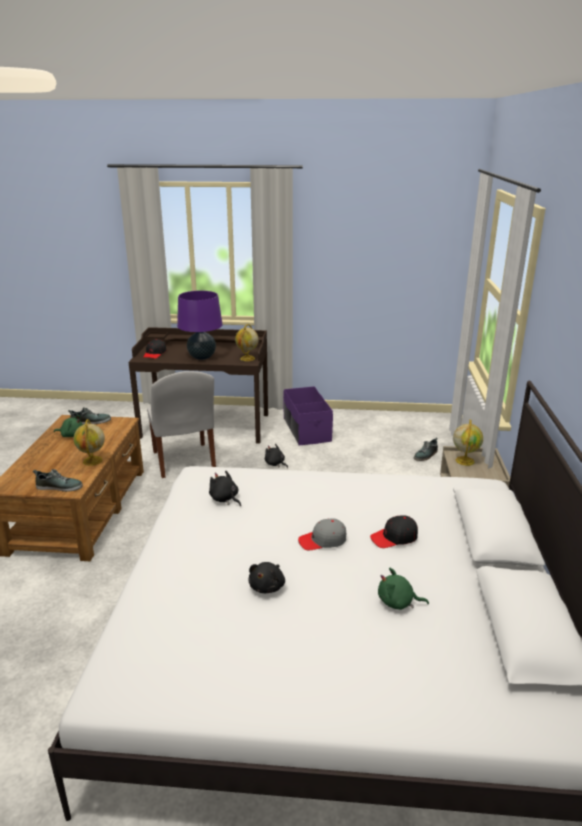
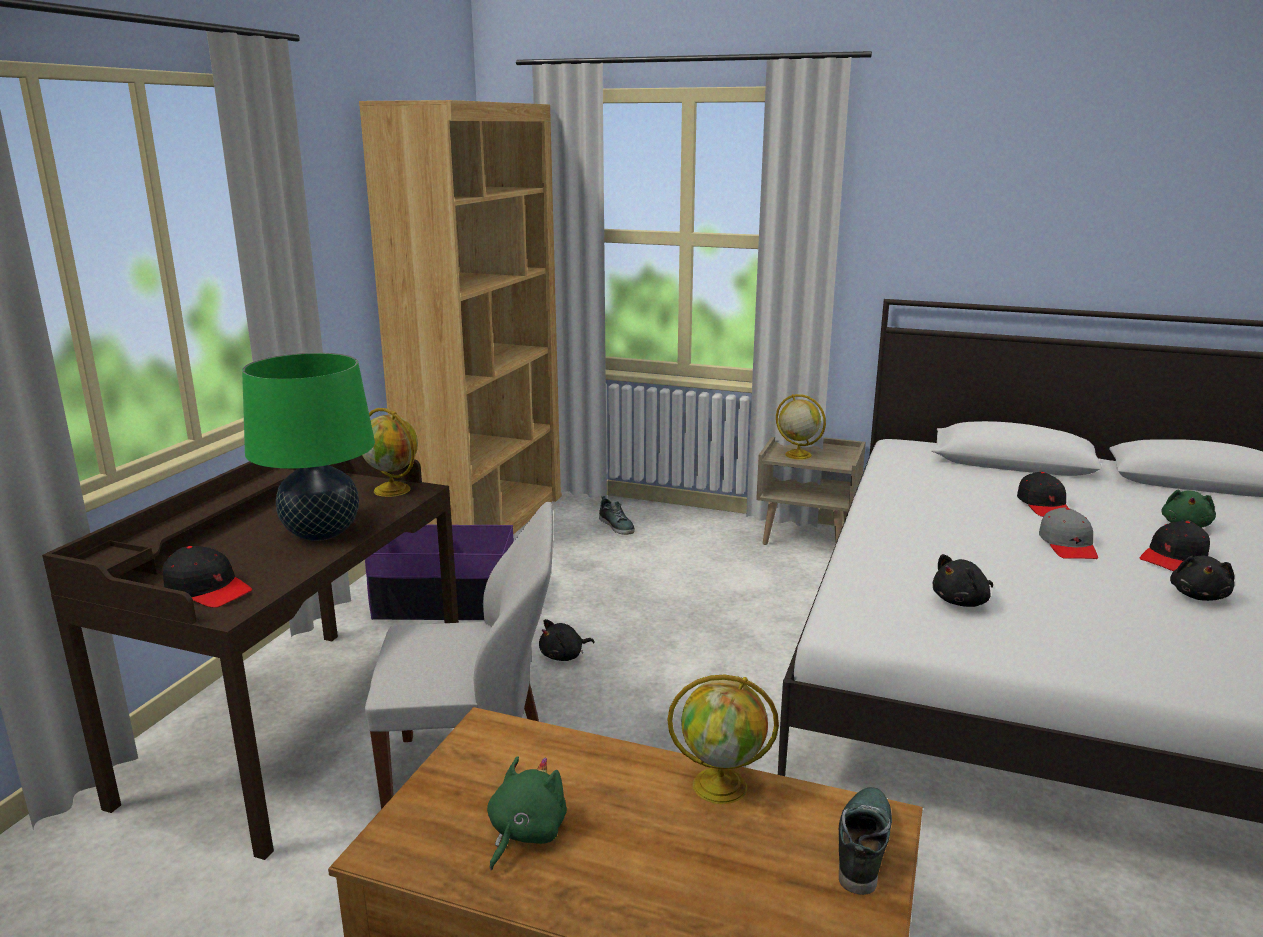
camera: 75 degrees left, 5 degrees down
shoe [68,407,111,425] -> none
purple table lamp [177,290,223,360] -> green table lamp [242,353,375,541]
black plush toy [249,562,285,594] -> black plush toy turned 75 degrees clockwise [1170,556,1235,601]
none -> brown bookcase [359,100,562,534]
none -> black cap [1140,521,1210,571]

